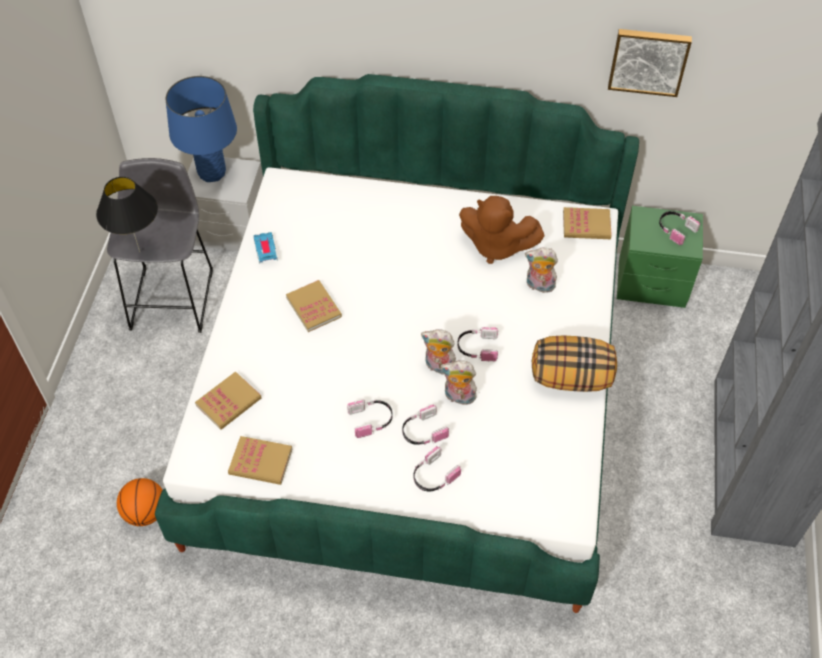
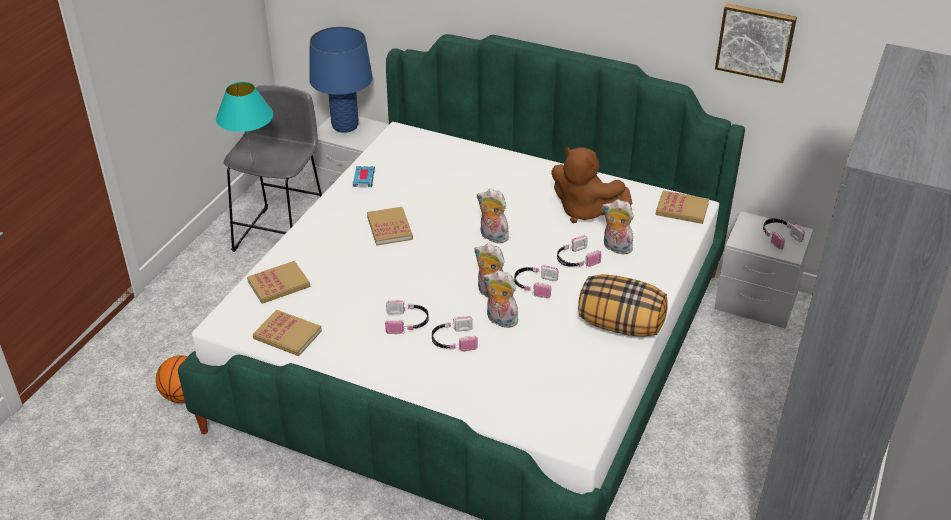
camera: 15 degrees right, 15 degrees down
black table lamp [96,177,158,252] -> turquoise table lamp [216,82,273,166]
headphones [414,446,461,491] -> headphones moved to [557,236,602,268]
green nightstand [617,206,703,308] -> grey nightstand [714,211,813,329]
none -> plush toy [477,189,509,243]

